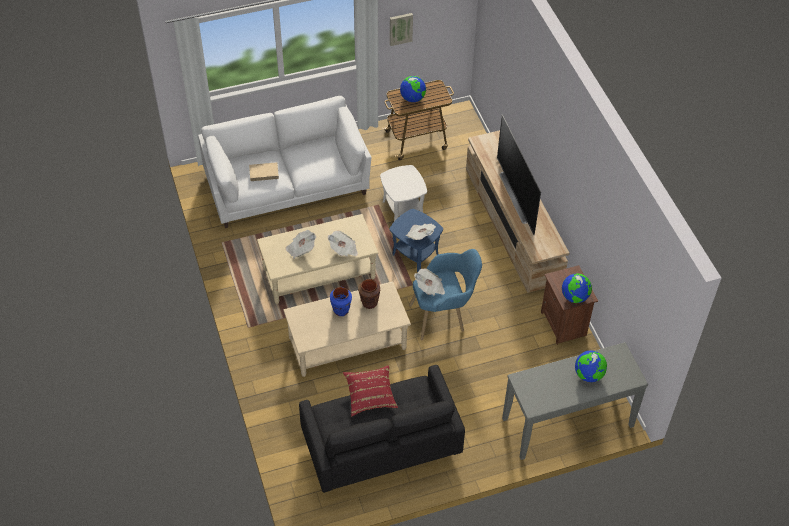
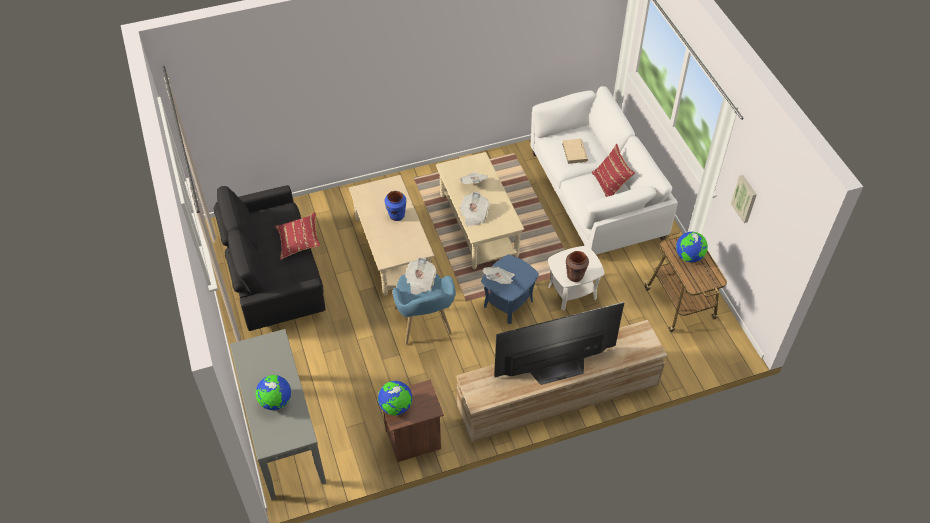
camera: 90 degrees right, 0 degrees up
brown vase [358,279,380,309] -> brown vase moved to [566,251,589,282]
none -> red pillow [592,144,635,197]

